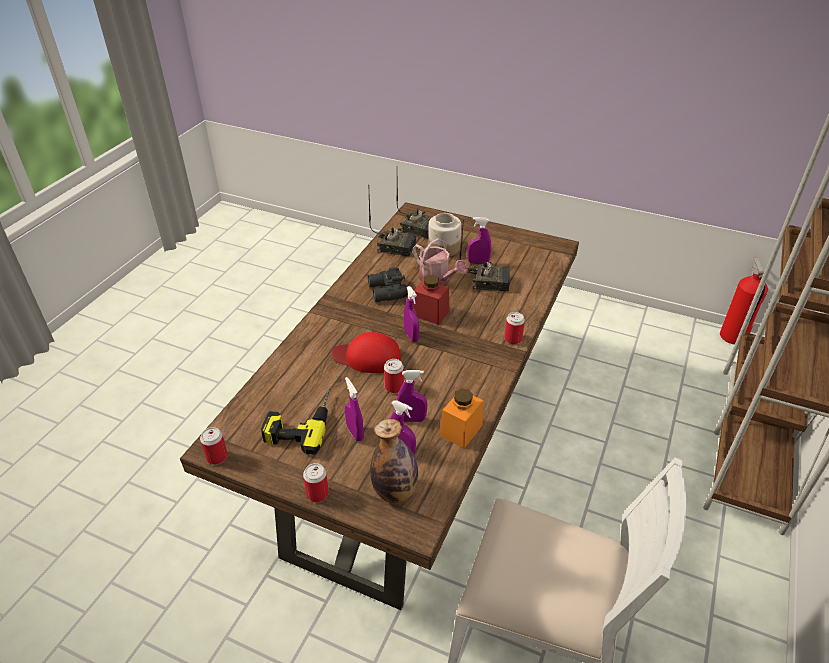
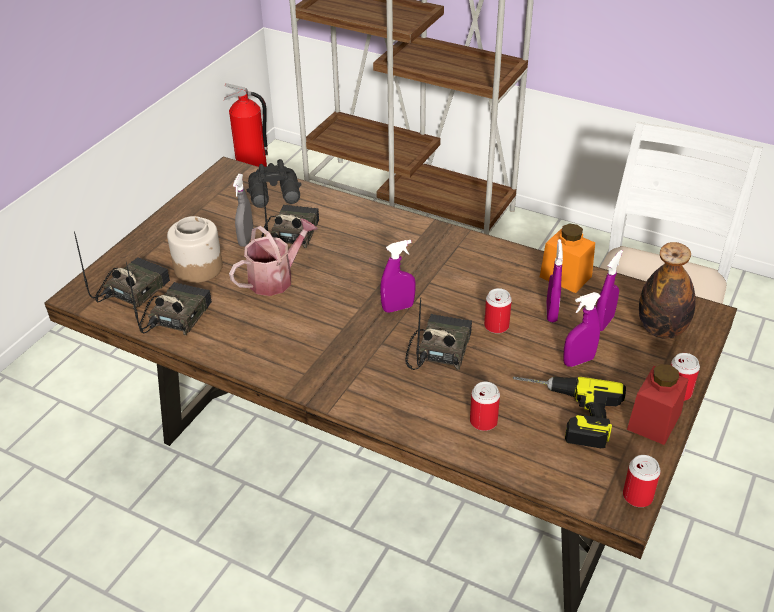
camera: 85 degrees left, 0 degrees up
red cap [331,332,401,373] -> radio [405,297,472,370]
black binoculars [368,267,408,302] -> black binoculars moved to [247,159,302,208]
red jar [414,275,449,325] -> red jar moved to [627,364,689,445]
purple spray bottle [467,217,491,264] -> grey spray bottle [233,174,253,247]
can [504,312,525,344] -> can moved to [470,382,500,431]

